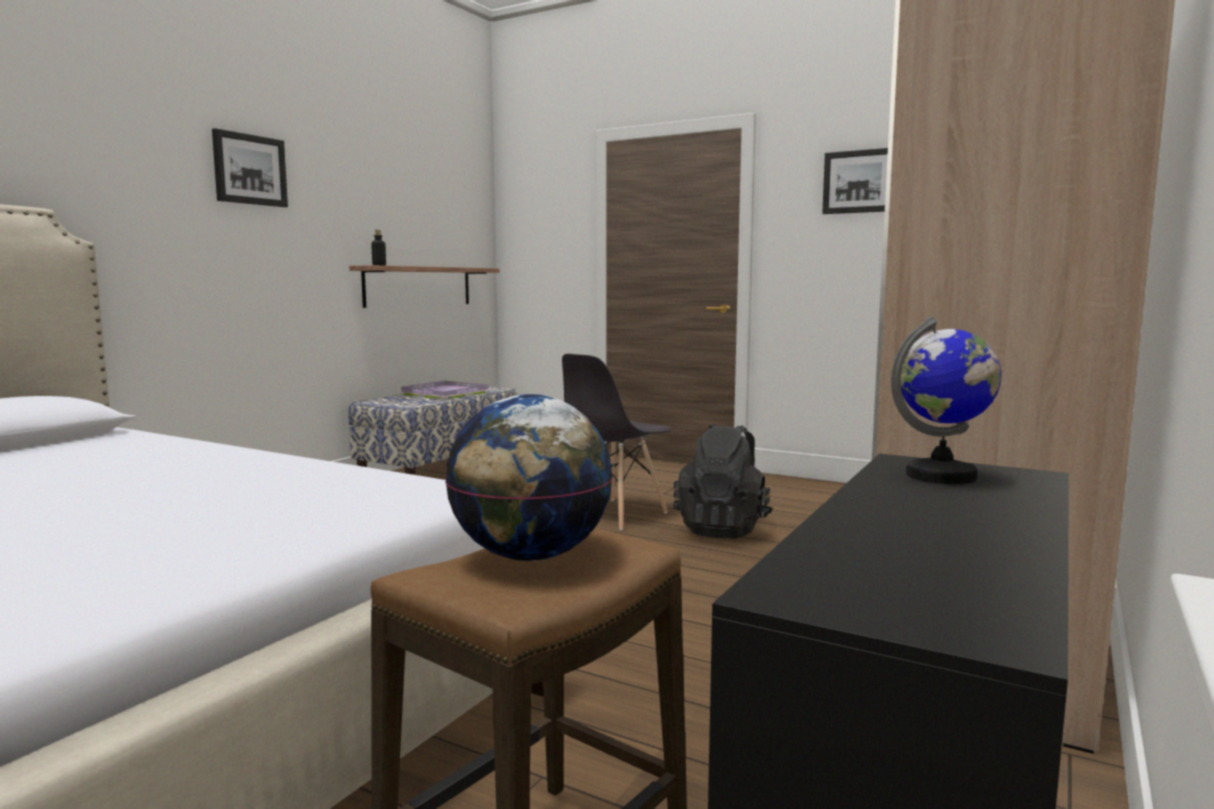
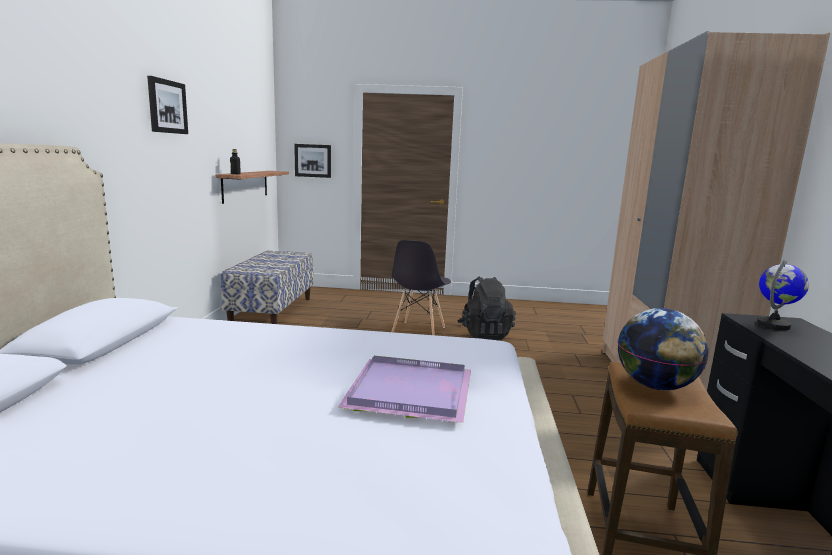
camera: 25 degrees left, 5 degrees up
purple tray [396,381,492,398] -> purple tray moved to [337,356,471,423]
picture [822,148,888,214] -> picture moved to [294,144,331,178]

